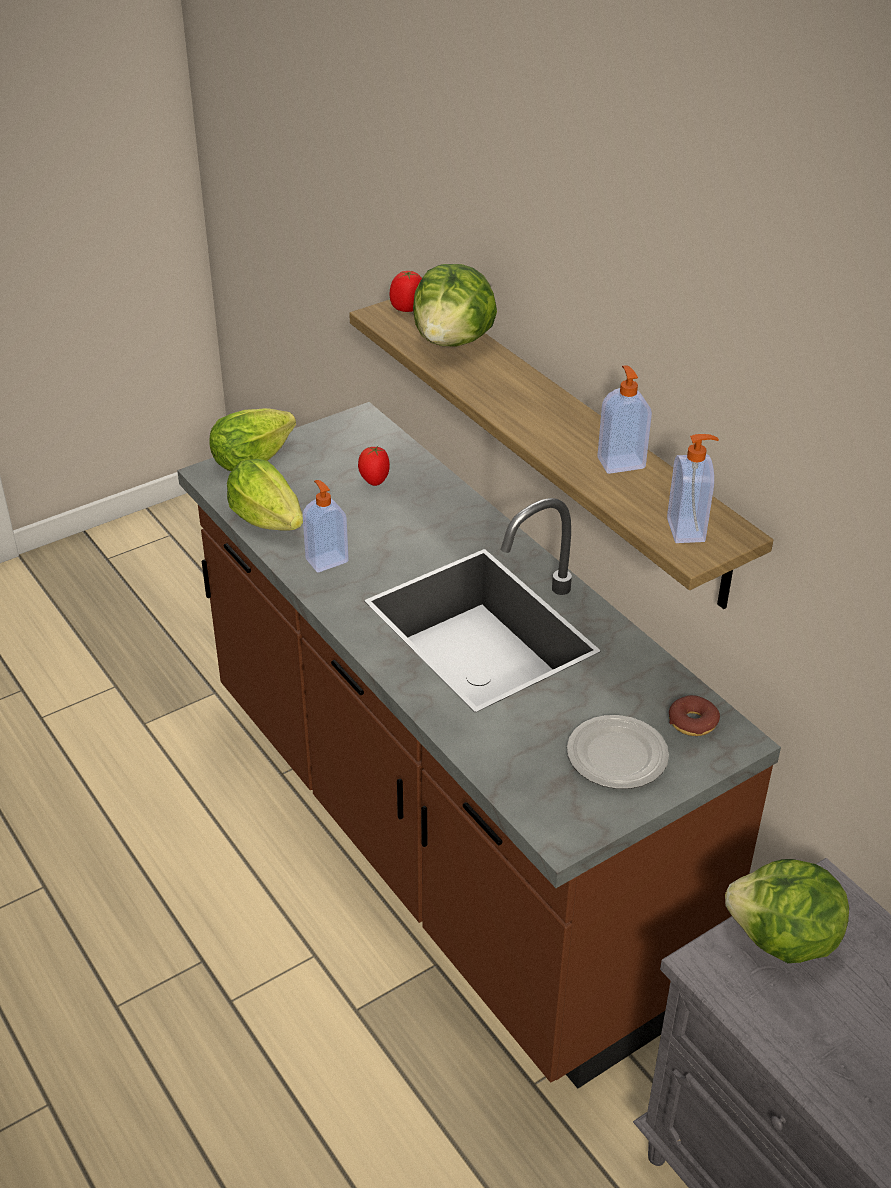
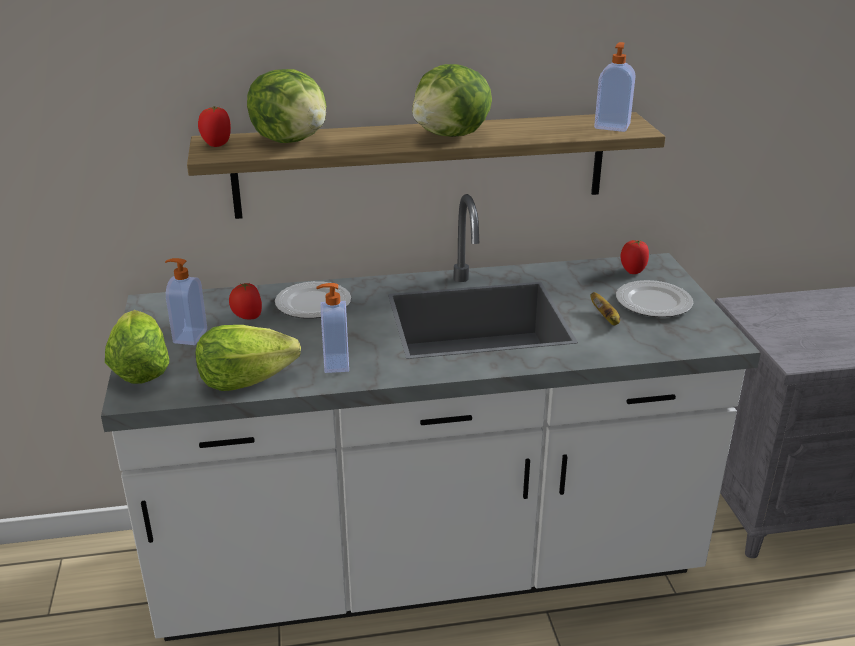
camera: 65 degrees left, 10 degrees down
brown counter [177,402,781,1089] -> white counter [101,194,761,641]
soap dispenser [597,365,652,474] -> soap dispenser moved to [165,258,207,345]
donut [669,695,720,736] -> tomato [620,240,649,274]
lettuce [725,859,849,963] -> lettuce moved to [412,64,492,137]
none -> plate [275,281,351,319]
none -> banana [590,292,620,325]

